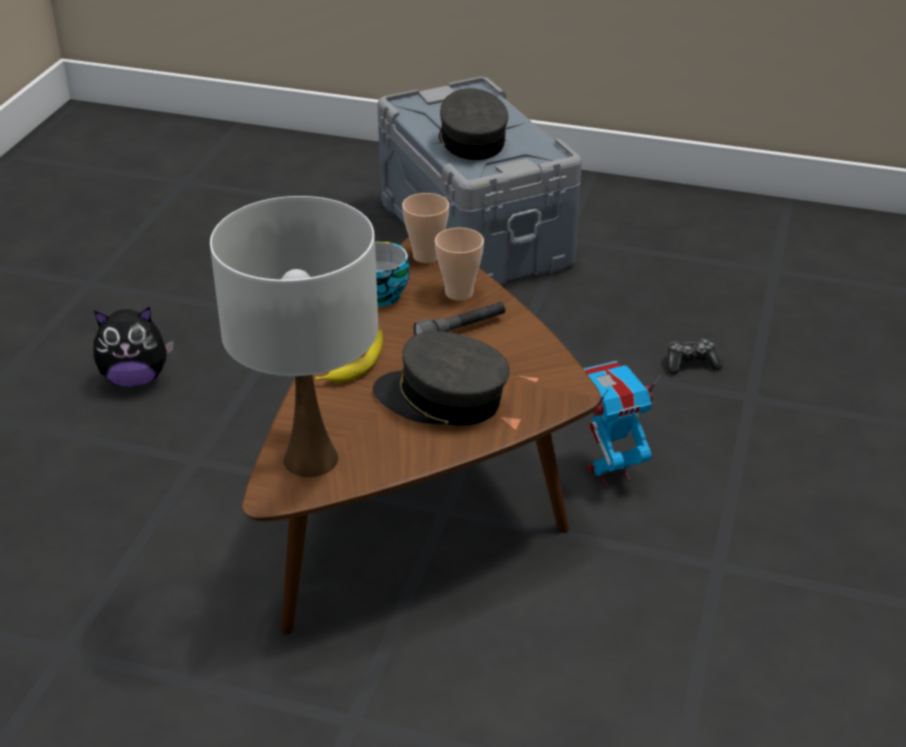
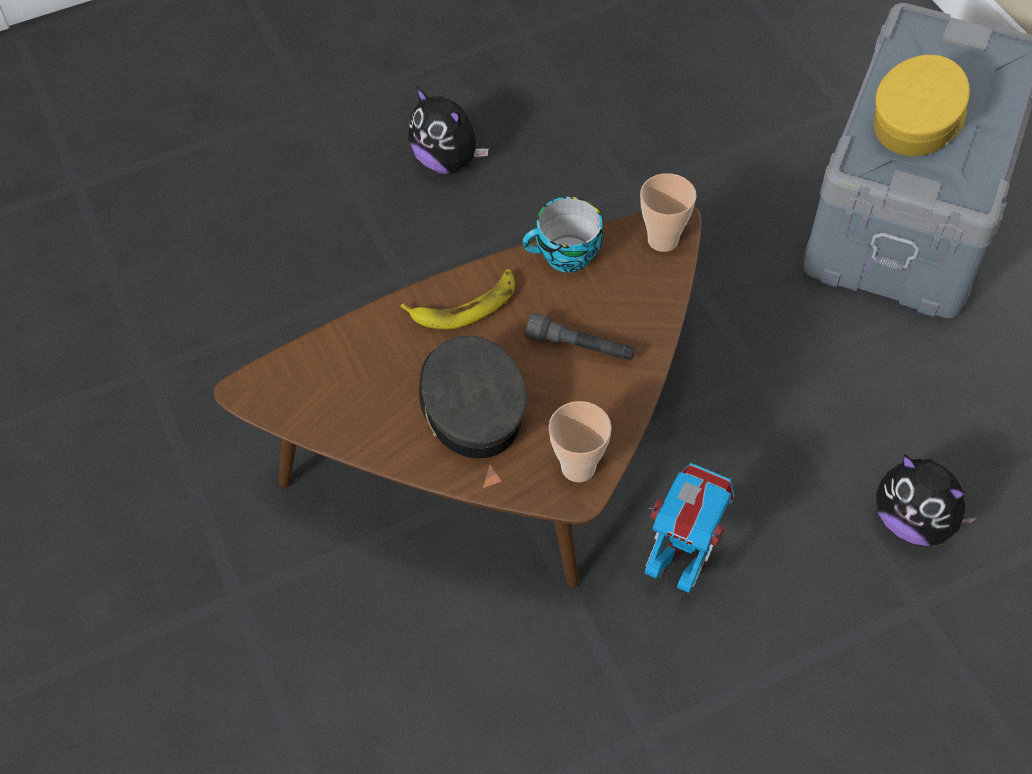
camera: 50 degrees right, 20 degrees up
white table lamp [210,196,378,477] -> none
cup [435,227,484,301] -> cup moved to [549,401,612,482]
grey cap [439,88,508,160] -> yellow cap [874,55,970,156]
game controller [667,339,723,374] -> plush toy [876,455,978,546]

